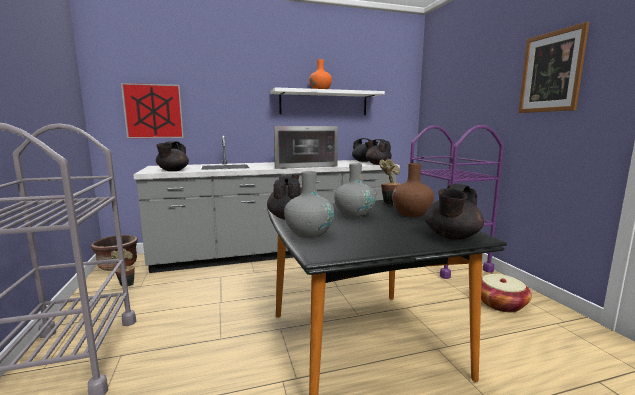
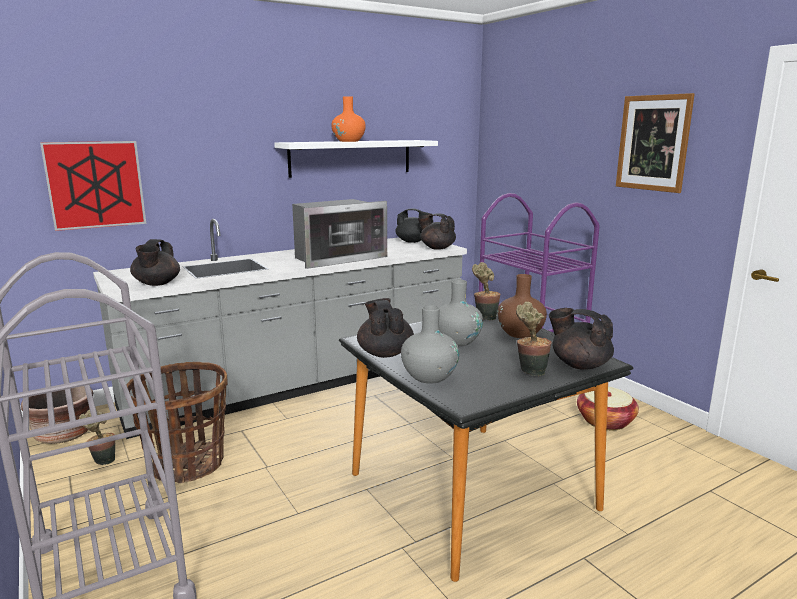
camera: 15 degrees left, 5 degrees up
black teapot [424,184,484,240] -> black teapot turned 105 degrees clockwise [549,308,614,369]
none -> basket [126,362,228,483]
none -> potted plant [516,302,552,376]

